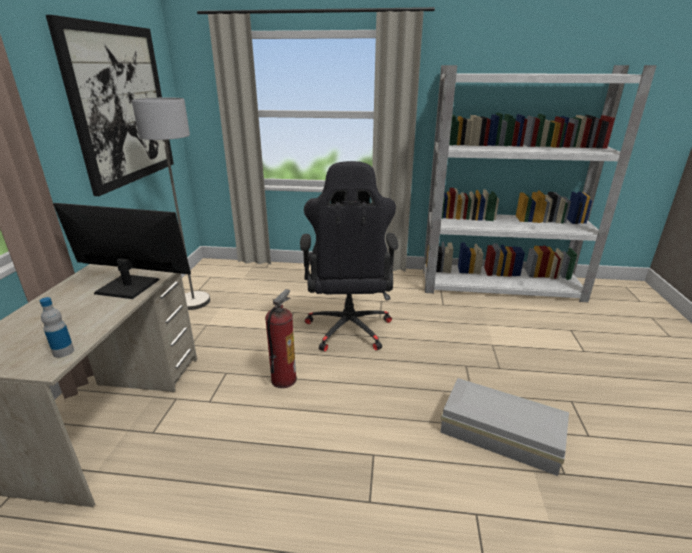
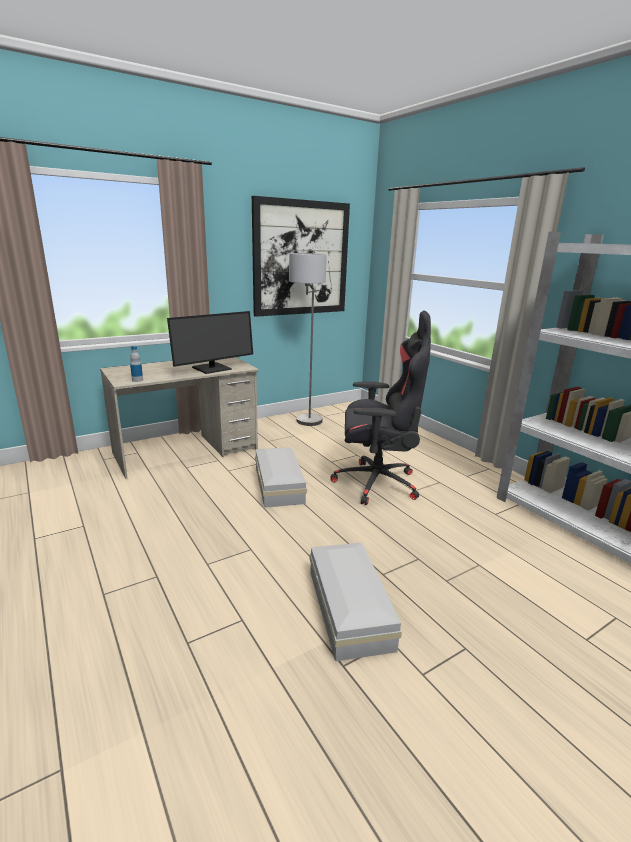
camera: 50 degrees right, 5 degrees down
monitor [53,203,191,299] -> monitor turned 75 degrees clockwise [167,311,253,374]
fire extinguisher [265,289,297,388] -> white storage box [255,447,307,508]
black office chair [300,161,398,352] -> black office chair turned 135 degrees counterclockwise [330,310,431,505]

